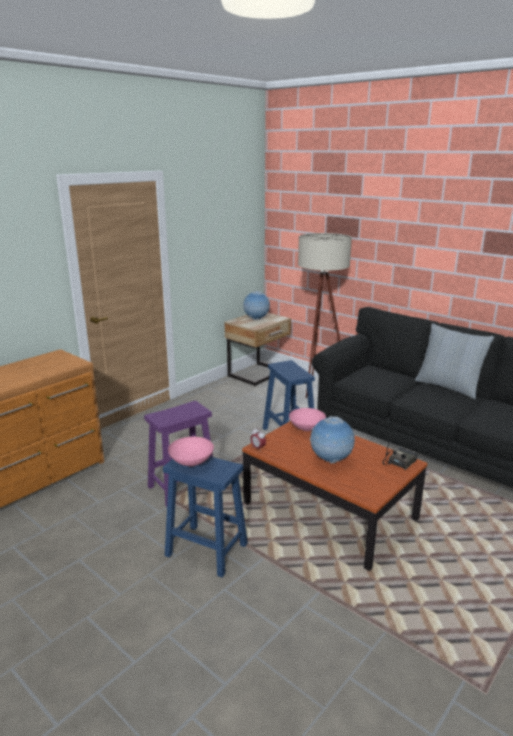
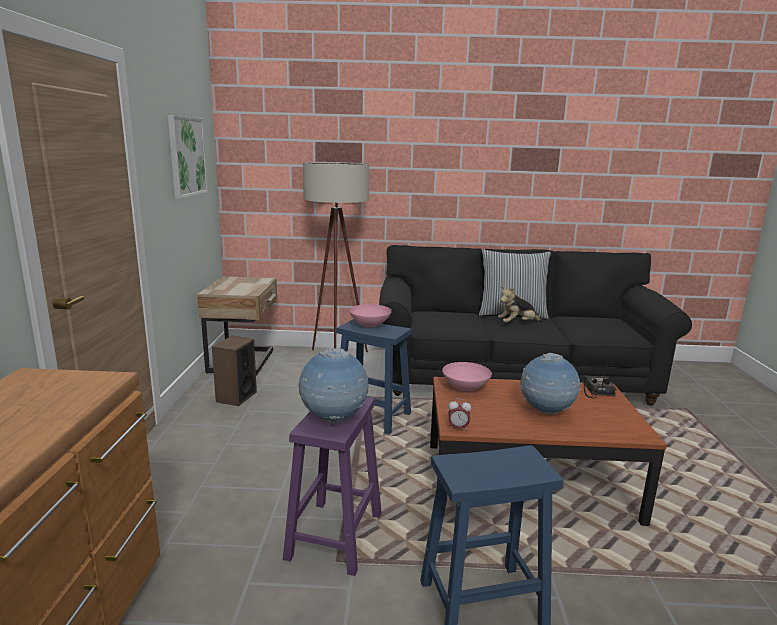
camera: 40 degrees left, 5 degrees down
pink bowl [168,437,214,466] -> pink bowl moved to [349,304,392,328]
globe [243,291,270,320] -> globe moved to [298,348,369,424]
none -> picture [168,115,208,199]
none -> speaker [212,336,257,406]
none -> plush toy [498,286,542,322]

